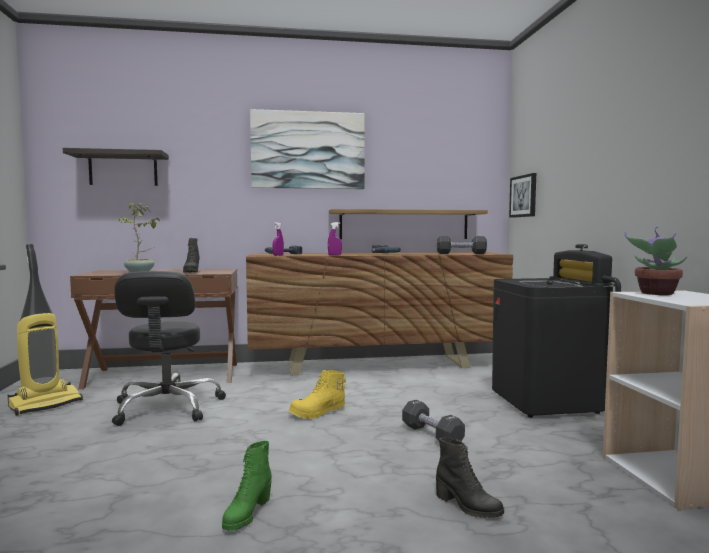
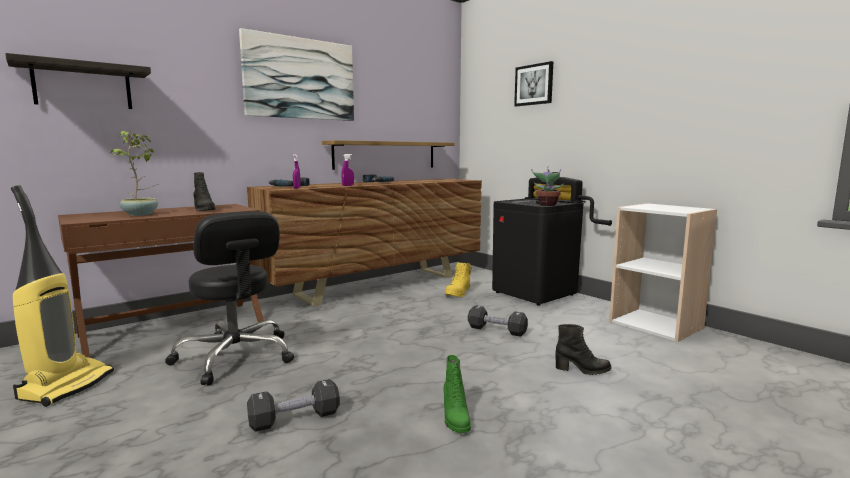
camera: 30 degrees left, 5 degrees up
yellow boot [289,370,346,419] -> yellow boot moved to [445,263,472,297]
black dumbbell [437,236,487,254] -> black dumbbell moved to [247,379,340,432]
picture [509,173,536,218] -> picture moved to [514,61,553,106]
potted plant [624,227,687,295] -> potted plant moved to [531,166,564,206]

